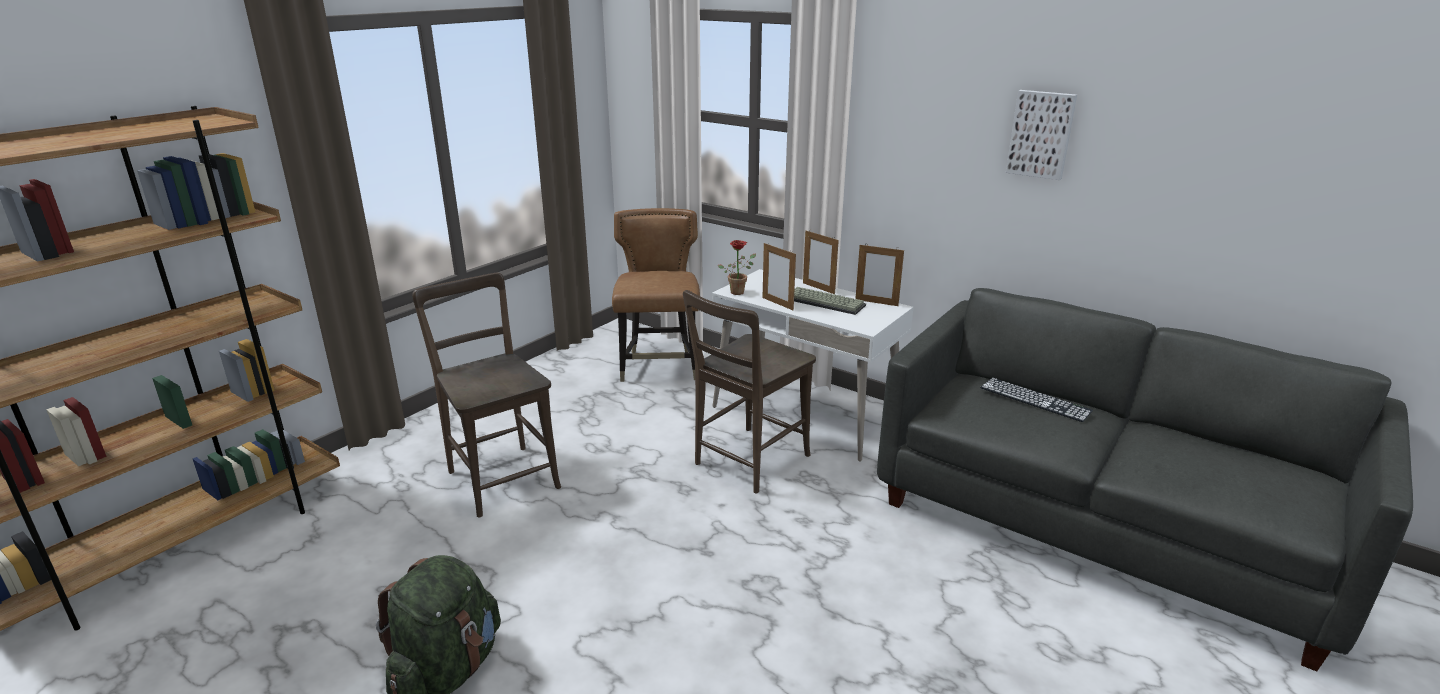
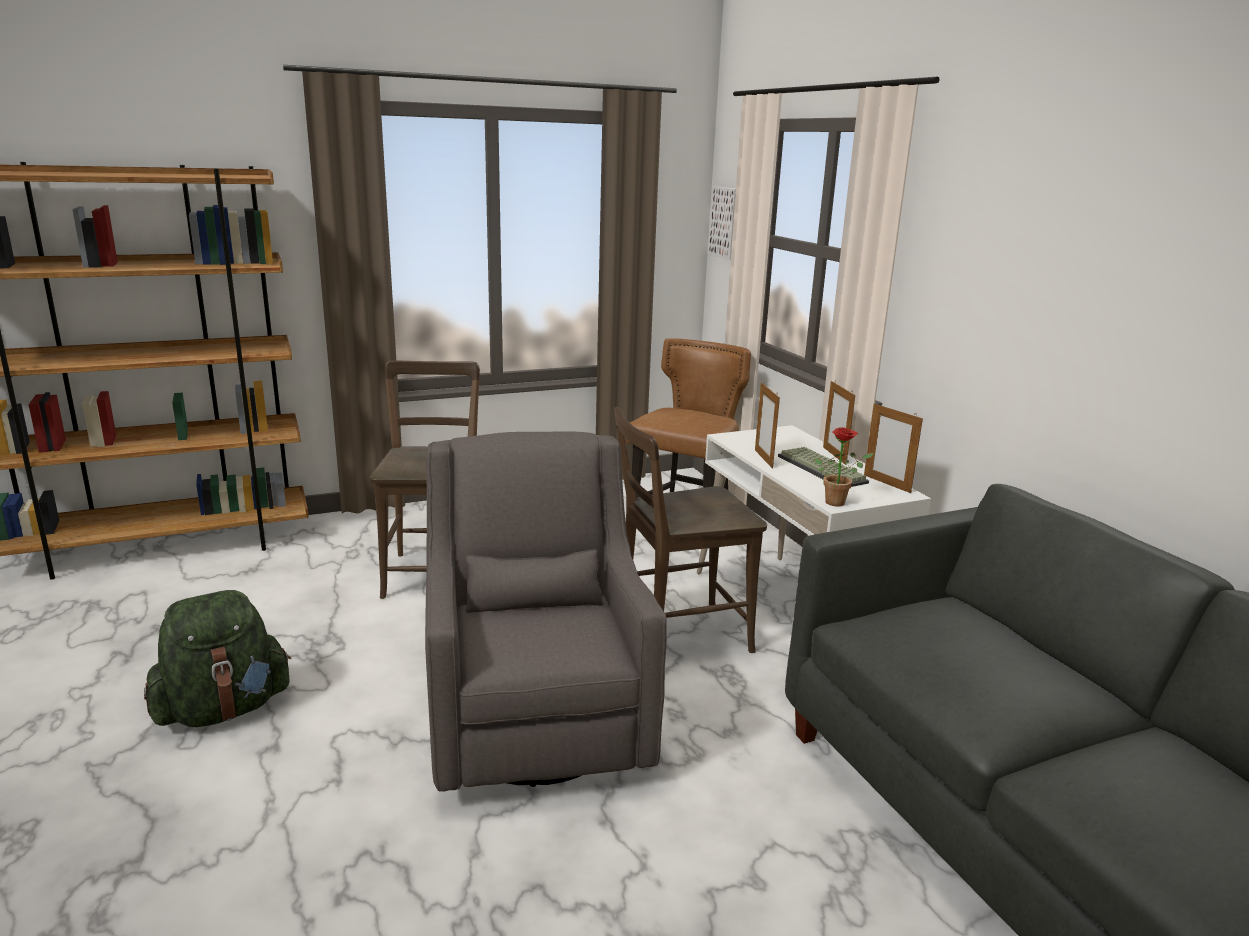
camera: 30 degrees right, 5 degrees down
potted plant [718,240,756,295] -> potted plant moved to [815,427,874,507]
keyboard [980,378,1093,422] -> none
picture [1006,90,1077,180] -> picture moved to [709,187,736,260]
none -> grey armchair [425,431,667,792]

